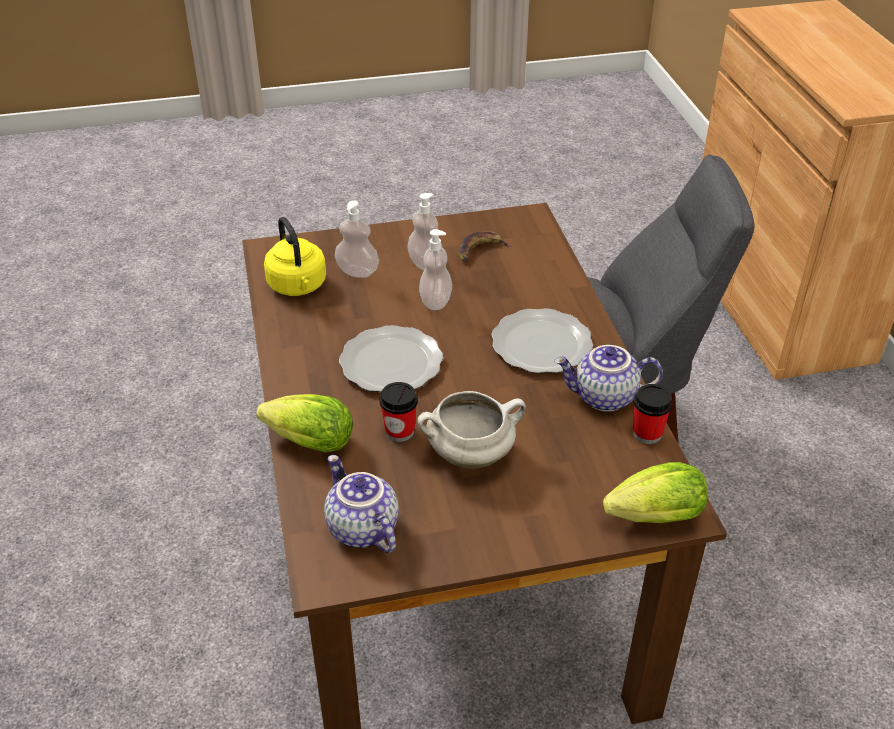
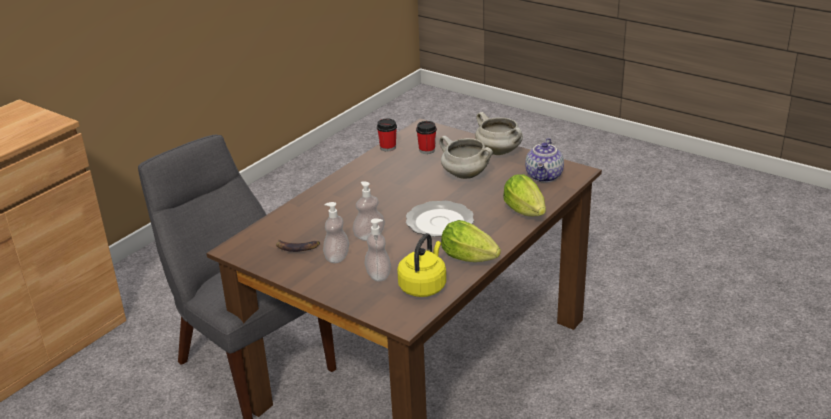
camera: 130 degrees left, 10 degrees down
cup [380,382,418,442] -> cup moved to [416,121,437,154]
plate [491,308,593,373] -> none
teapot [554,345,663,412] -> none
lettuce [603,462,708,523] -> lettuce moved to [441,220,501,262]
none -> white cooking pot [475,112,523,155]

